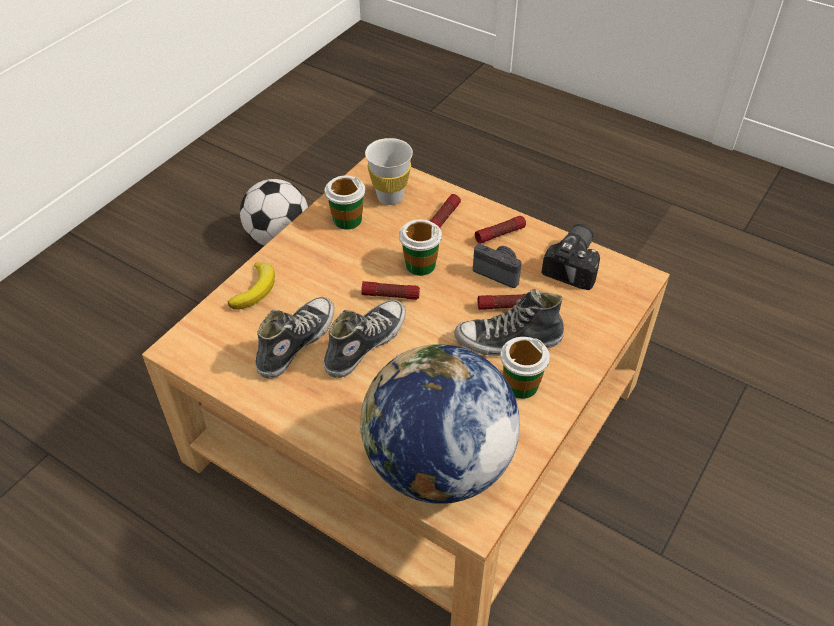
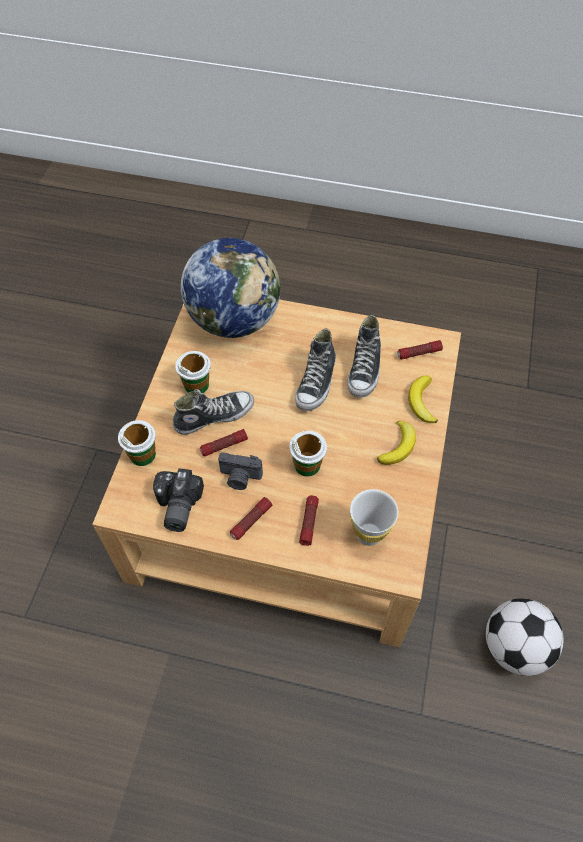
camera: 160 degrees right, 10 degrees up
cup [325,175,365,230] -> cup moved to [118,420,156,466]
flashlight [361,281,420,300] -> flashlight moved to [398,340,443,360]
none -> banana [377,421,416,465]

